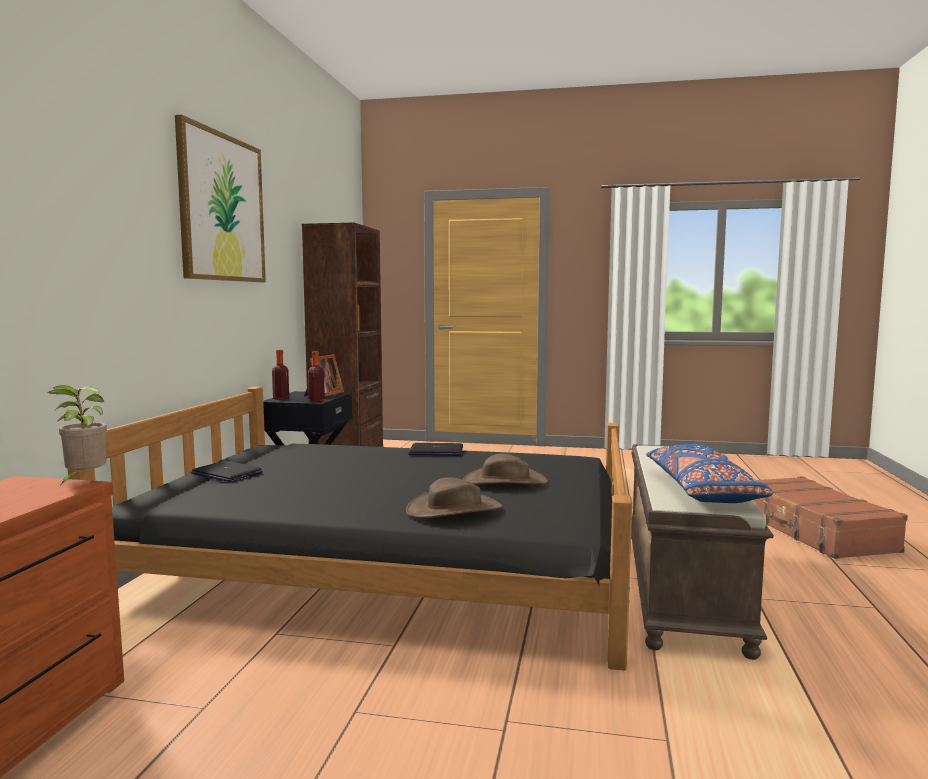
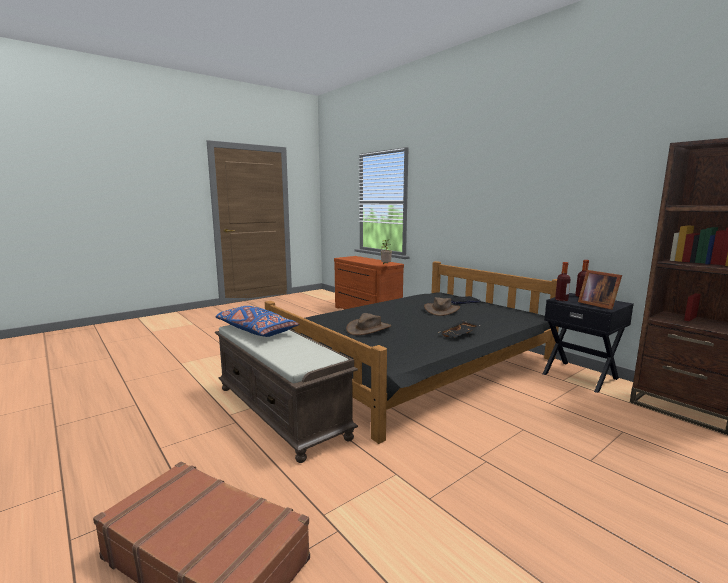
camera: 130 degrees right, 5 degrees up
picture [175,115,266,282] -> none
brown hat [406,478,503,518] -> brown hat moved to [424,297,460,316]
laptop [408,443,463,456] -> black tray [439,321,481,337]

